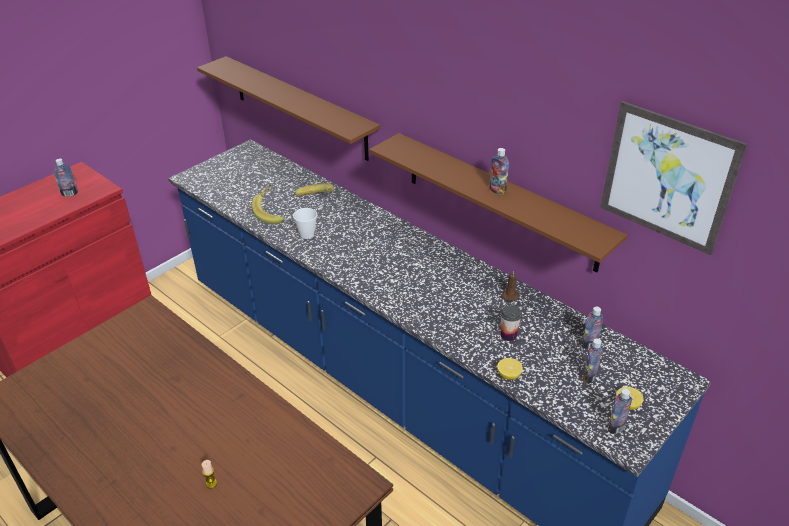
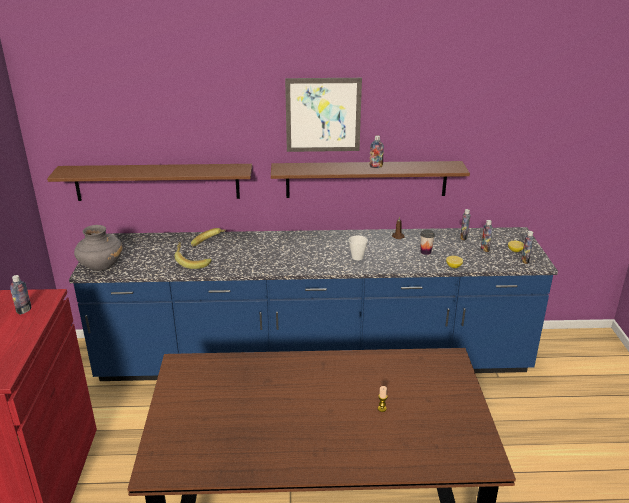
camera: 45 degrees left, 10 degrees down
cup [293,208,317,239] -> cup moved to [349,235,368,260]
picture [600,101,748,255] -> picture moved to [285,78,362,152]
none -> grey vase [74,225,122,271]

